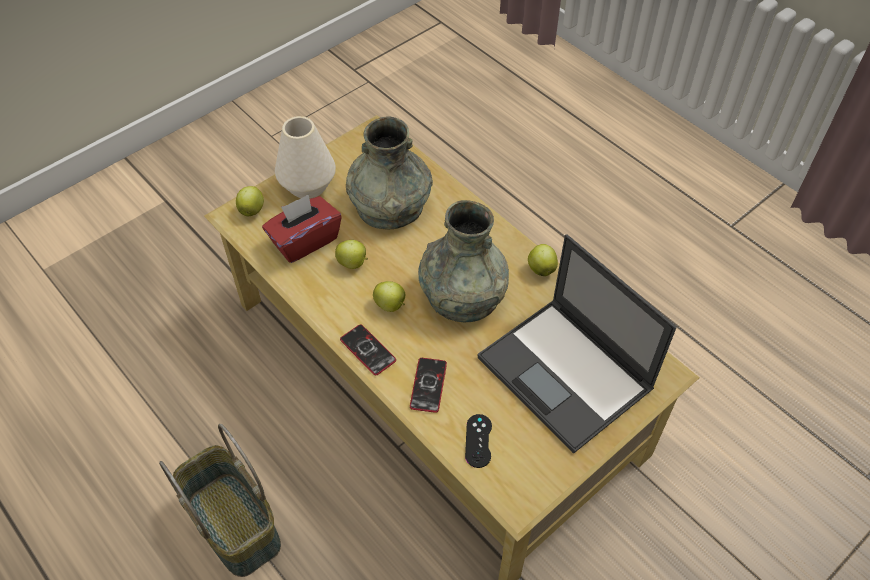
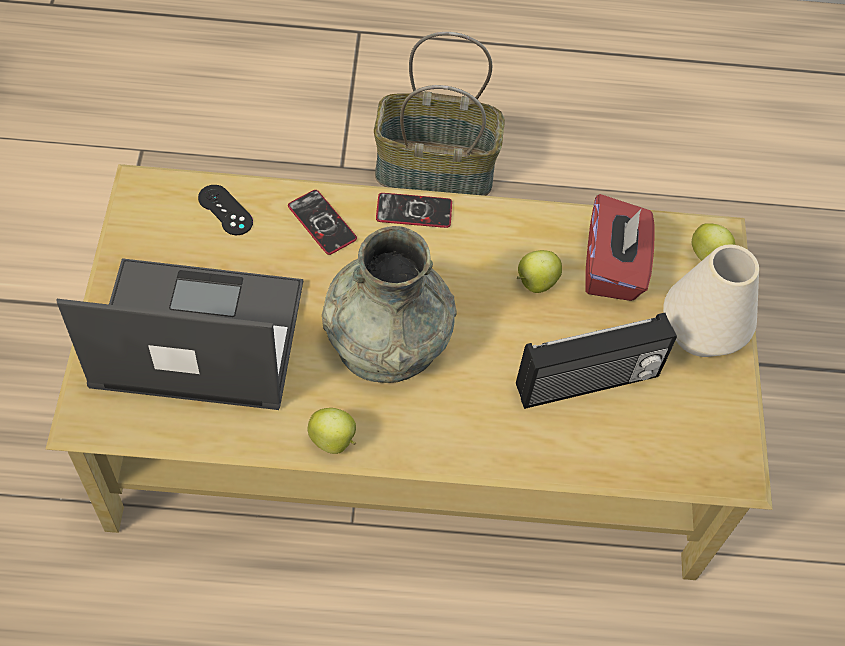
camera: 130 degrees right, 5 degrees up
grey vase [346,117,433,230] -> radio [516,313,677,409]
apple [373,281,405,312] -> none

